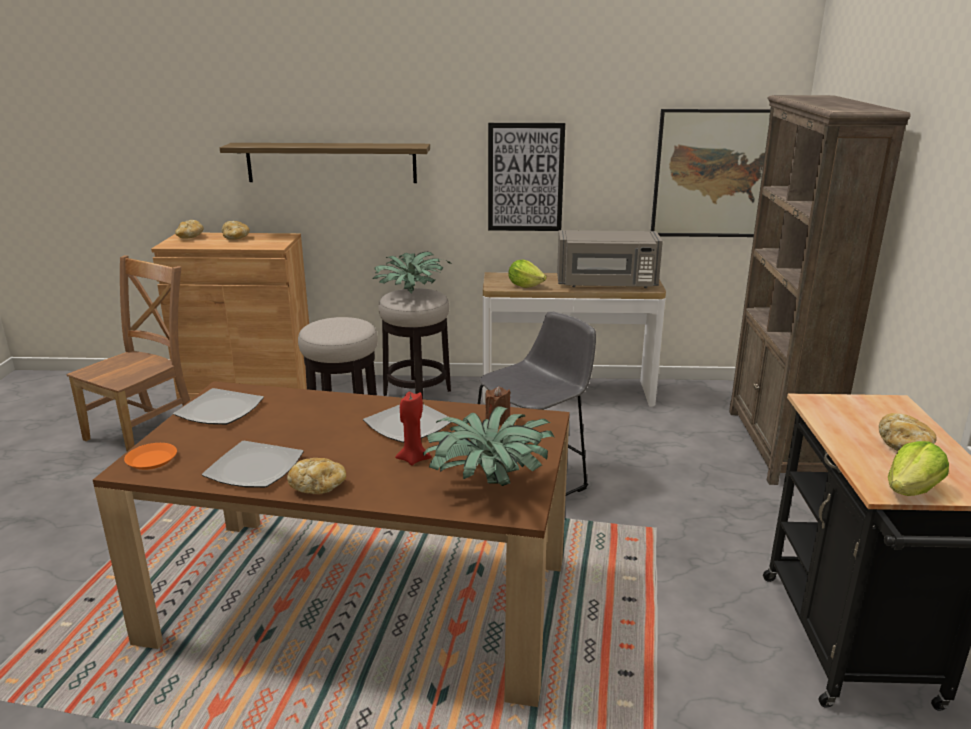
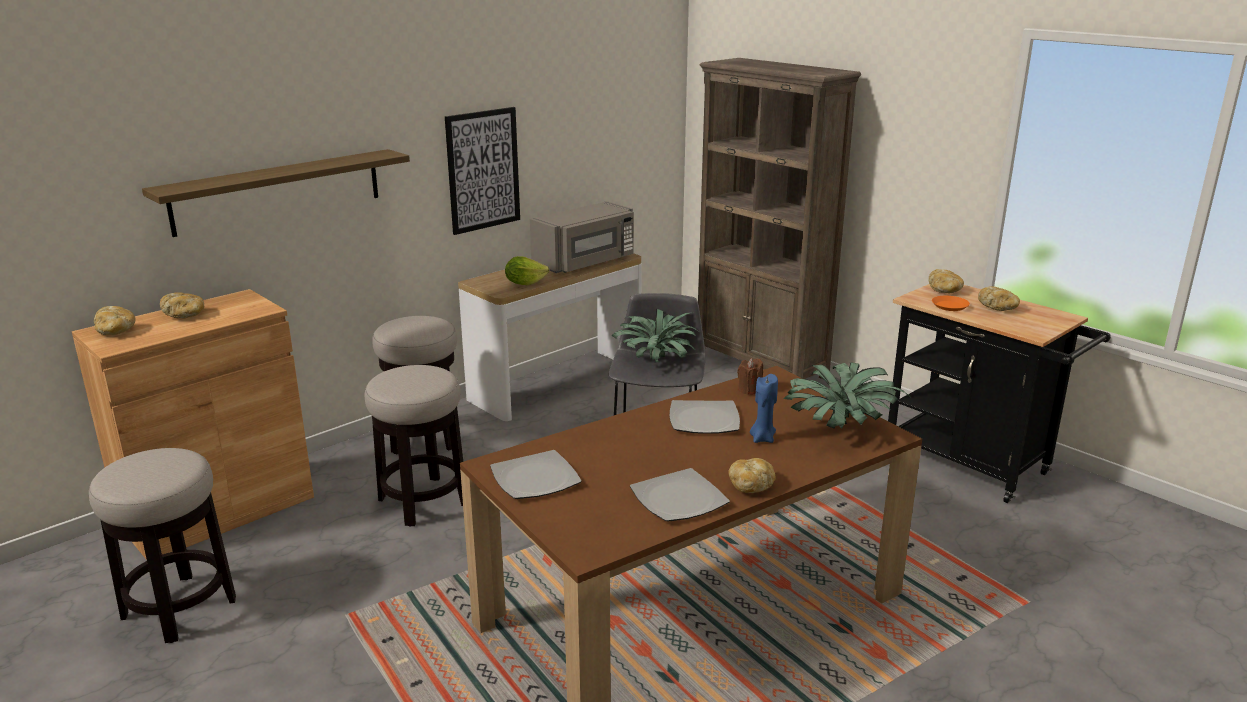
camera: 45 degrees left, 0 degrees up
brown chair [66,255,190,451] -> stool [89,448,236,643]
orange plate [124,443,177,470] -> orange plate moved to [932,296,970,311]
potted plant [373,252,451,293] -> potted plant moved to [611,308,701,362]
red candle [395,392,431,466] -> blue candle [750,374,778,443]
picture [651,109,770,237] -> none
lettuce [888,441,949,496] -> none
none -> bread [928,269,964,293]

